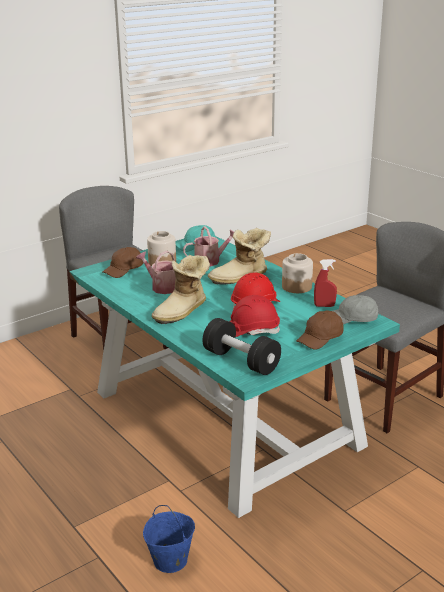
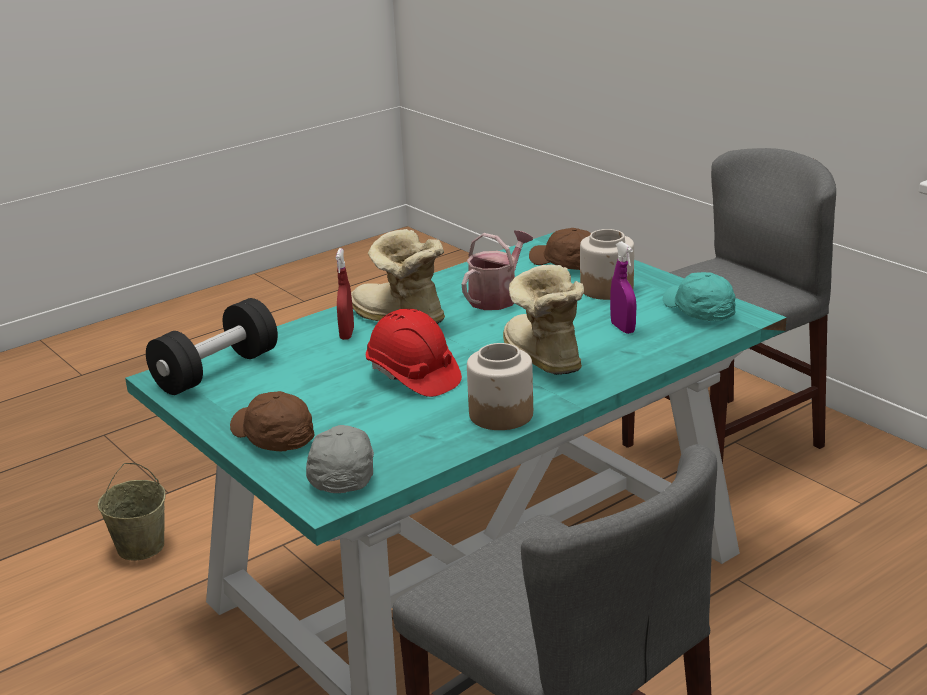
camera: 90 degrees right, 0 degrees up
blue bucket [143,505,195,573] -> beige bucket [98,463,166,561]
watering can [183,226,234,267] -> purple spray bottle [610,241,637,334]
red hard hat [229,295,280,337] -> none
red spray bottle [314,259,337,307] -> red spray bottle moved to [336,248,354,340]

